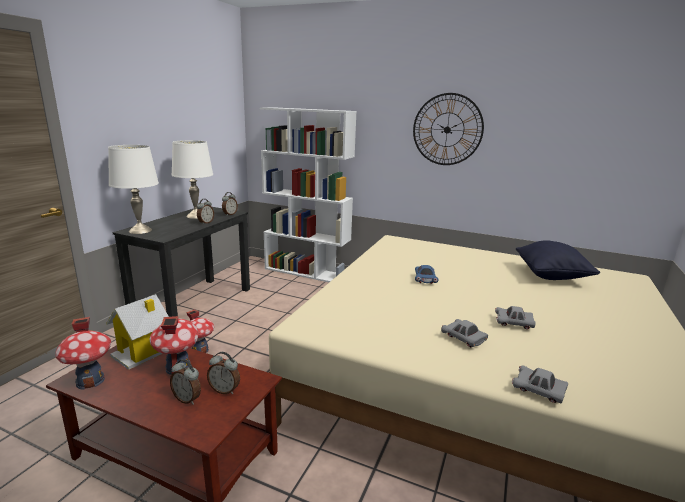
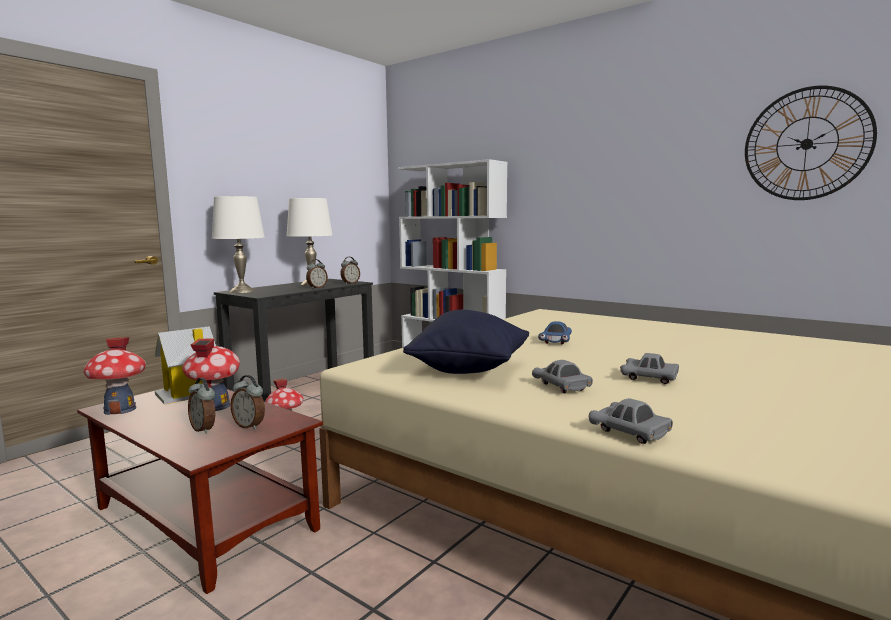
camera: 15 degrees right, 10 degrees down
wall clock [413,93,484,165] -> wall clock moved to [745,86,877,200]
black pillow [516,240,600,280] -> black pillow moved to [403,310,529,374]

